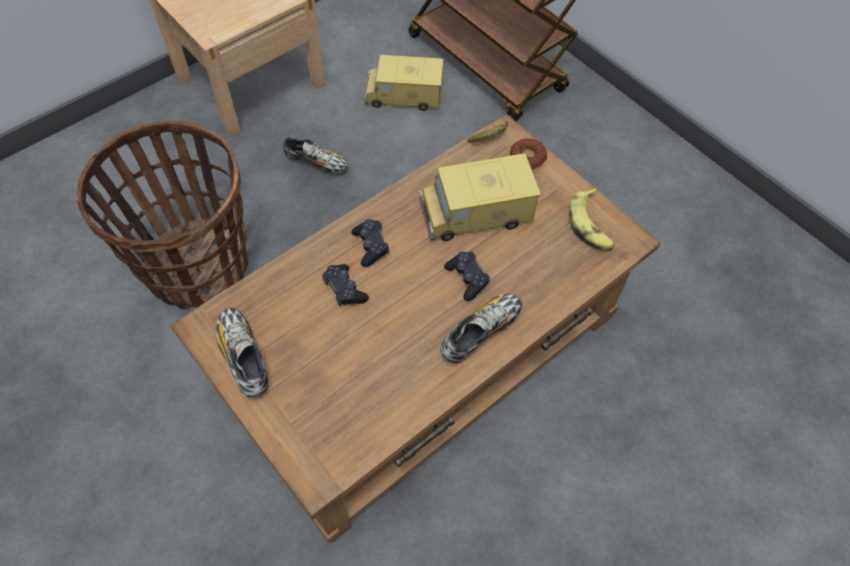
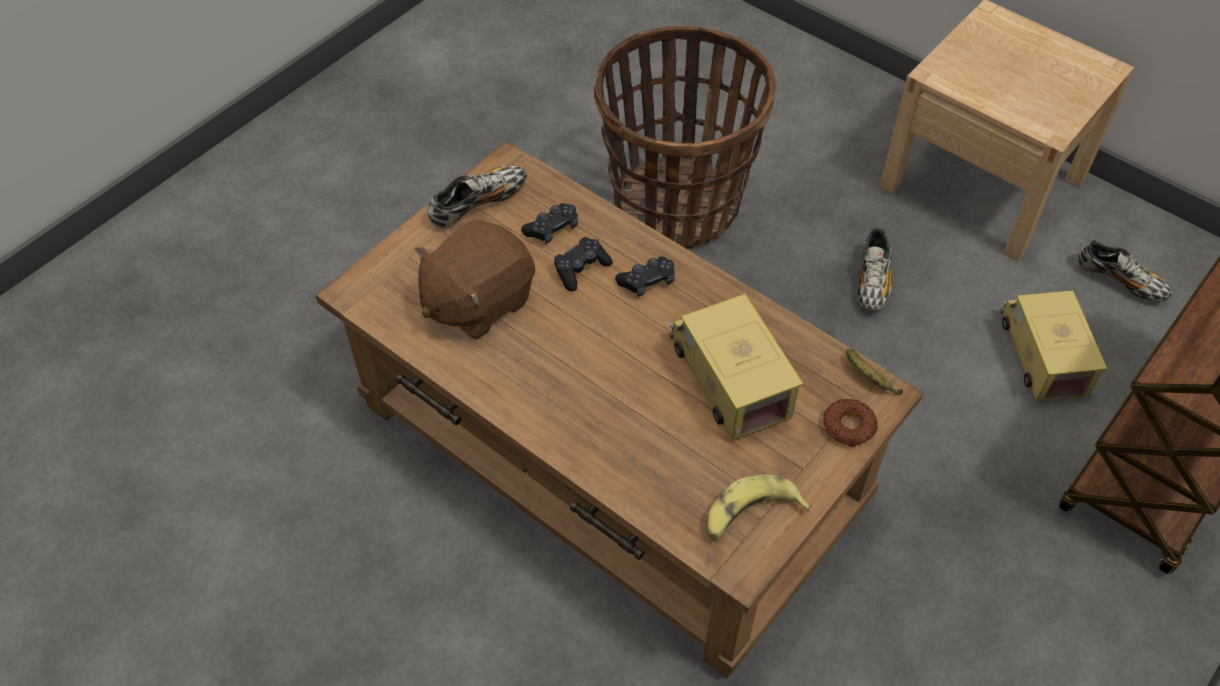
camera: 80 degrees right, 5 degrees down
shoe [440,294,522,364] -> shoe moved to [1078,240,1172,302]
black game controller [444,251,490,301] -> black game controller moved to [521,203,578,244]
none -> brown plush toy [415,220,535,340]

